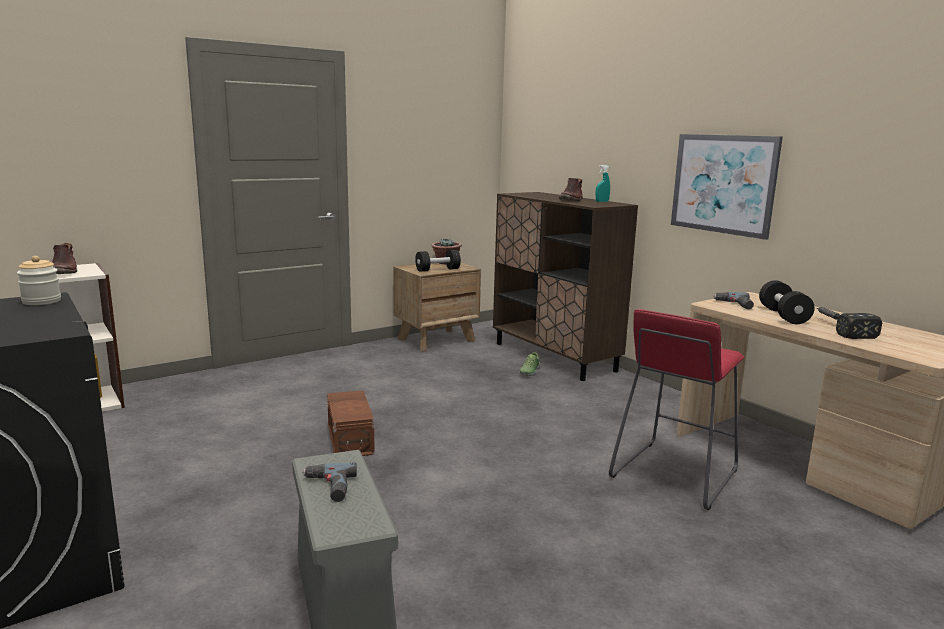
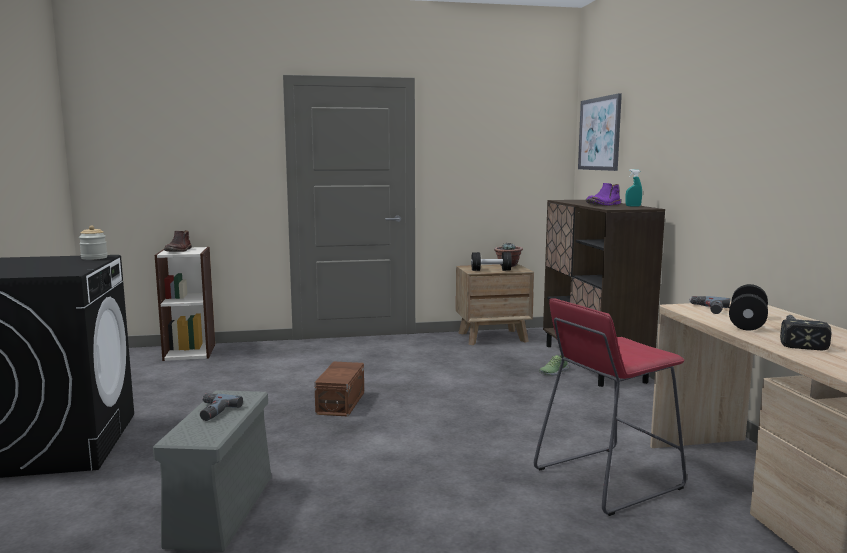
camera: 25 degrees right, 5 degrees down
brown boot [559,178,583,201] -> purple boot [586,183,621,206]
picture [671,134,783,240] -> picture moved to [578,93,622,171]

